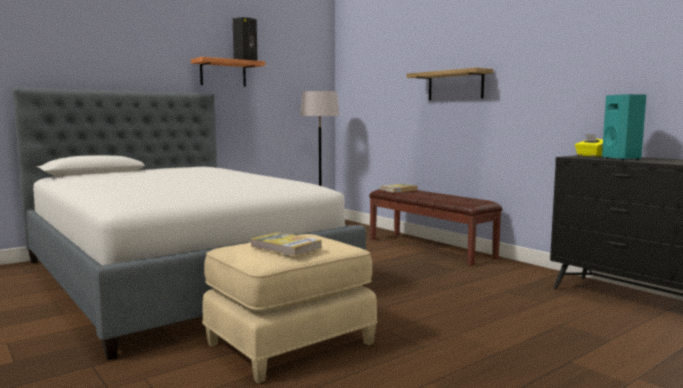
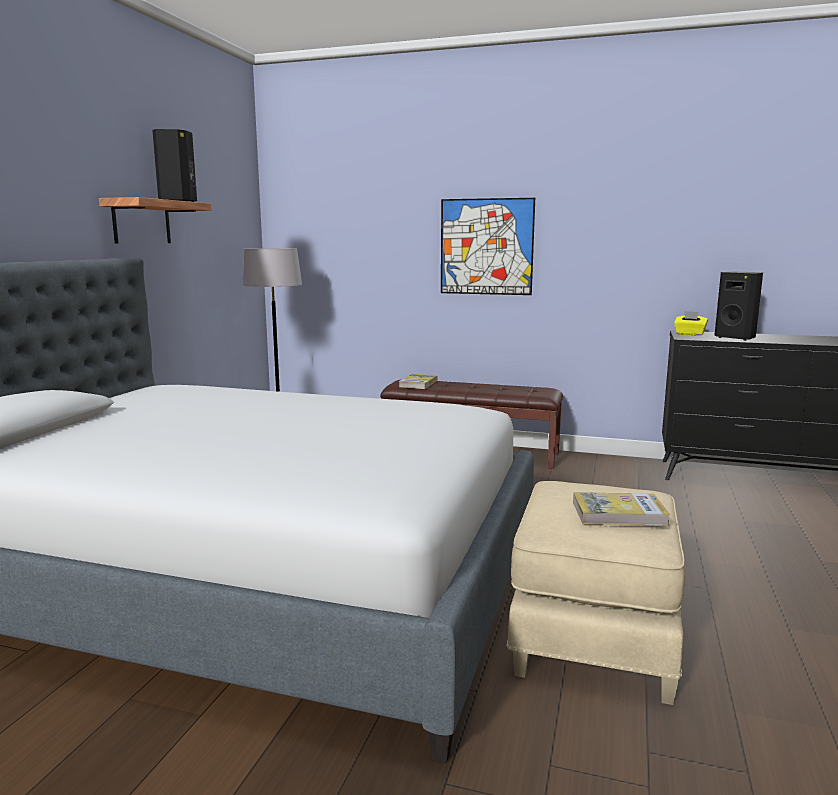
camera: 35 degrees left, 5 degrees up
shelf [407,67,493,100] -> picture [441,198,535,295]
turquoise speaker [602,94,646,160] -> black speaker [714,272,763,341]

